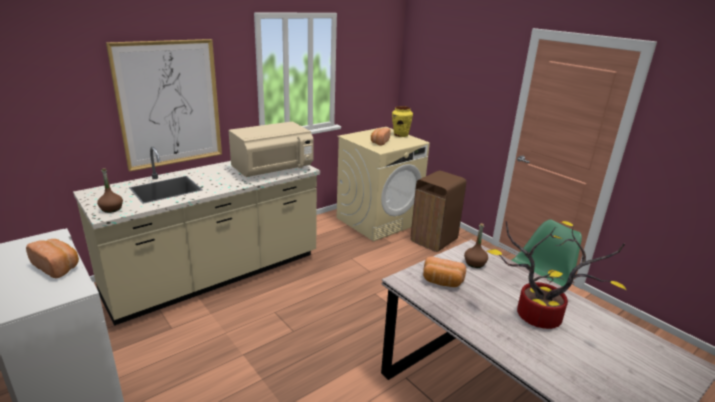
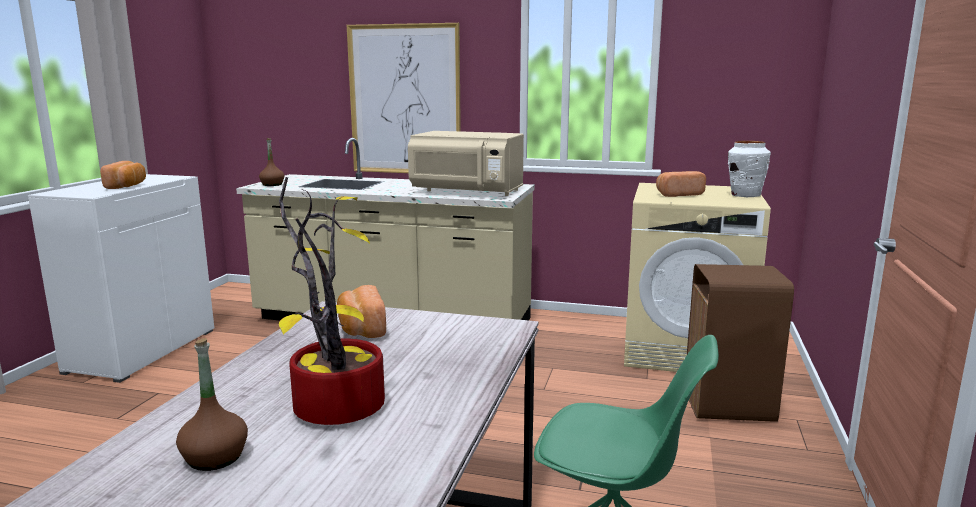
camera: 55 degrees right, 10 degrees down
yellow vase [392,106,413,137] -> white vase [728,141,771,197]
brown bottle [464,223,488,268] -> brown bottle moved to [176,338,248,471]

